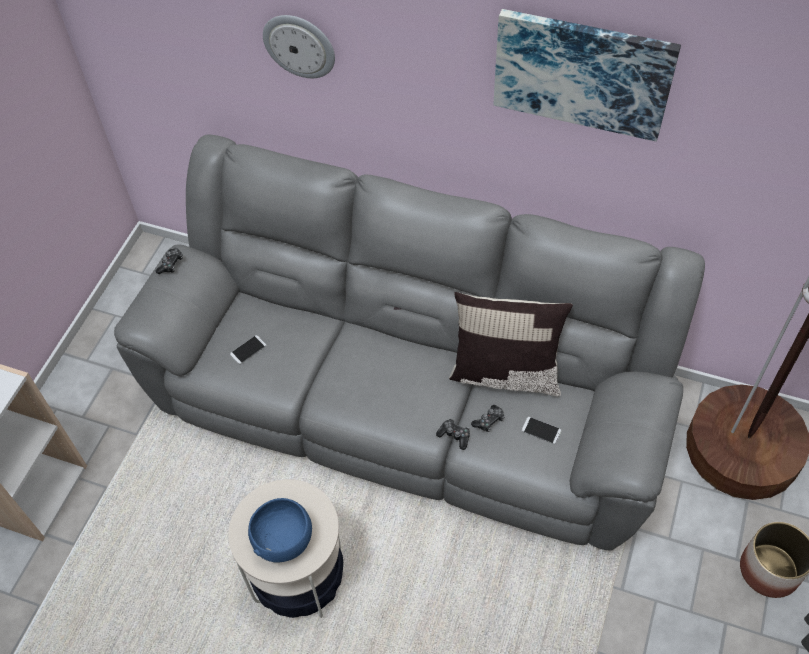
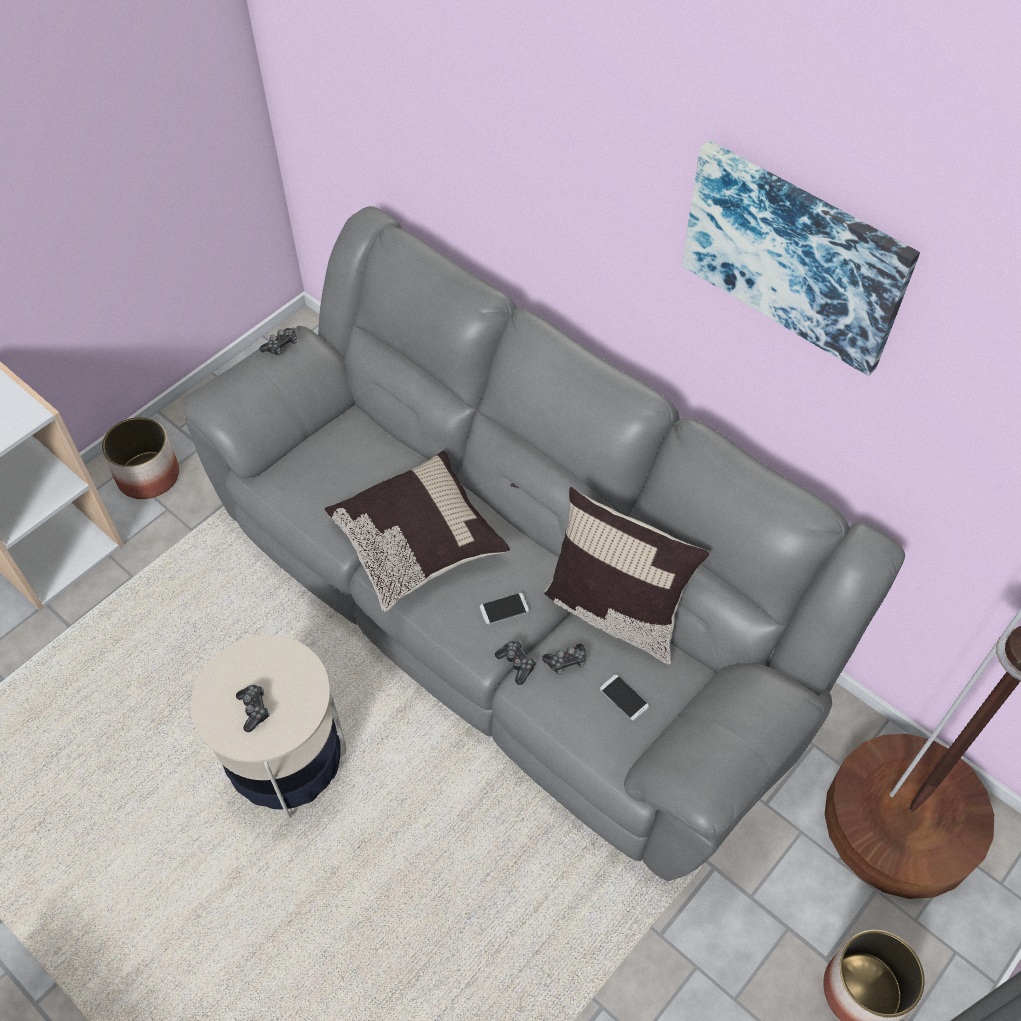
camera: 20 degrees right, 0 degrees up
phone [230,335,267,364] -> phone moved to [480,593,529,624]
blue bowl [248,498,312,563] -> game controller [236,685,269,732]
wall clock [263,15,335,78] -> none
none -> planter [102,417,179,499]
none -> pillow [325,450,510,612]

